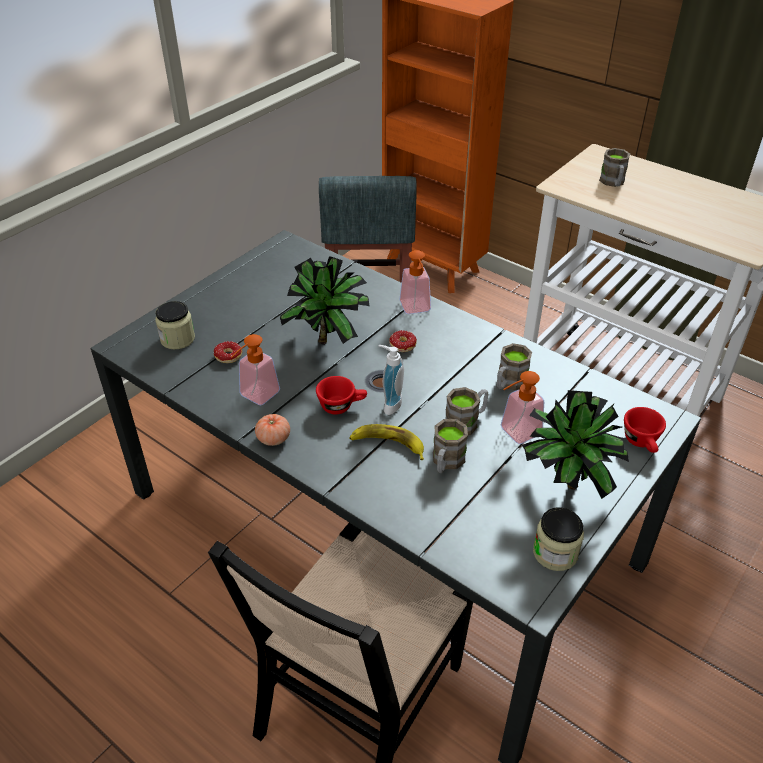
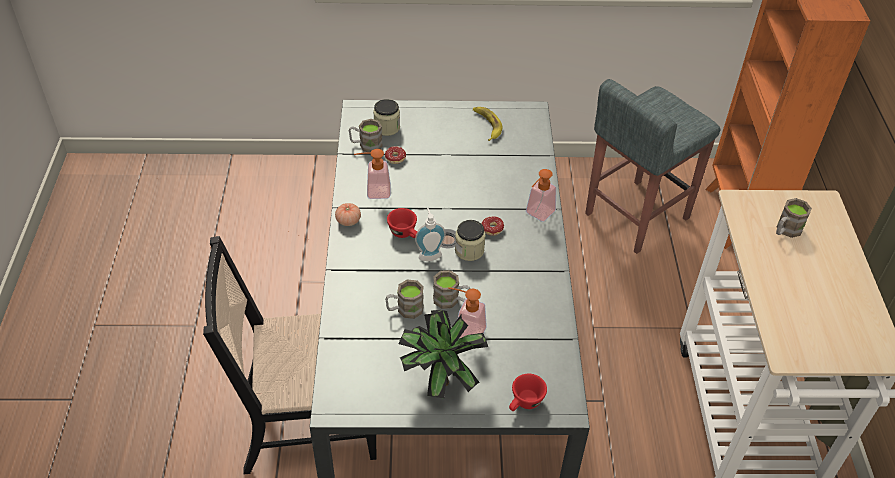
camera: 50 degrees right, 5 degrees up
potted plant [280,256,370,344] -> none
banana [349,424,424,460] -> banana moved to [473,107,503,141]
brown mug [497,343,532,390] -> brown mug moved to [349,119,383,152]
jar [533,507,584,571] -> jar moved to [455,220,485,261]

